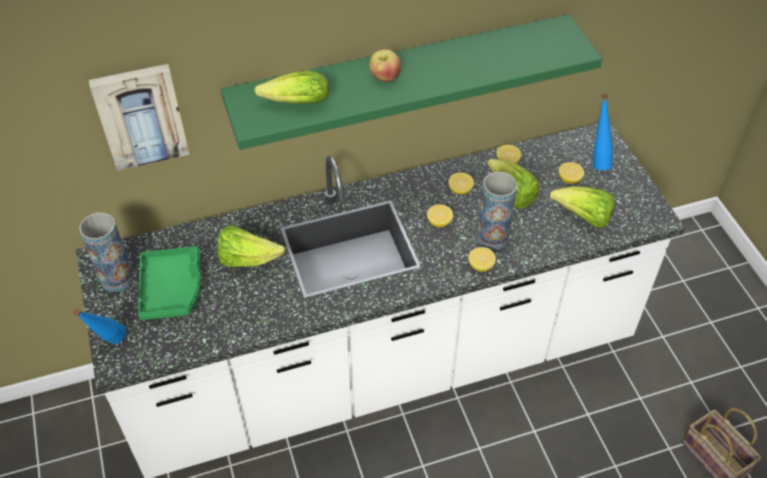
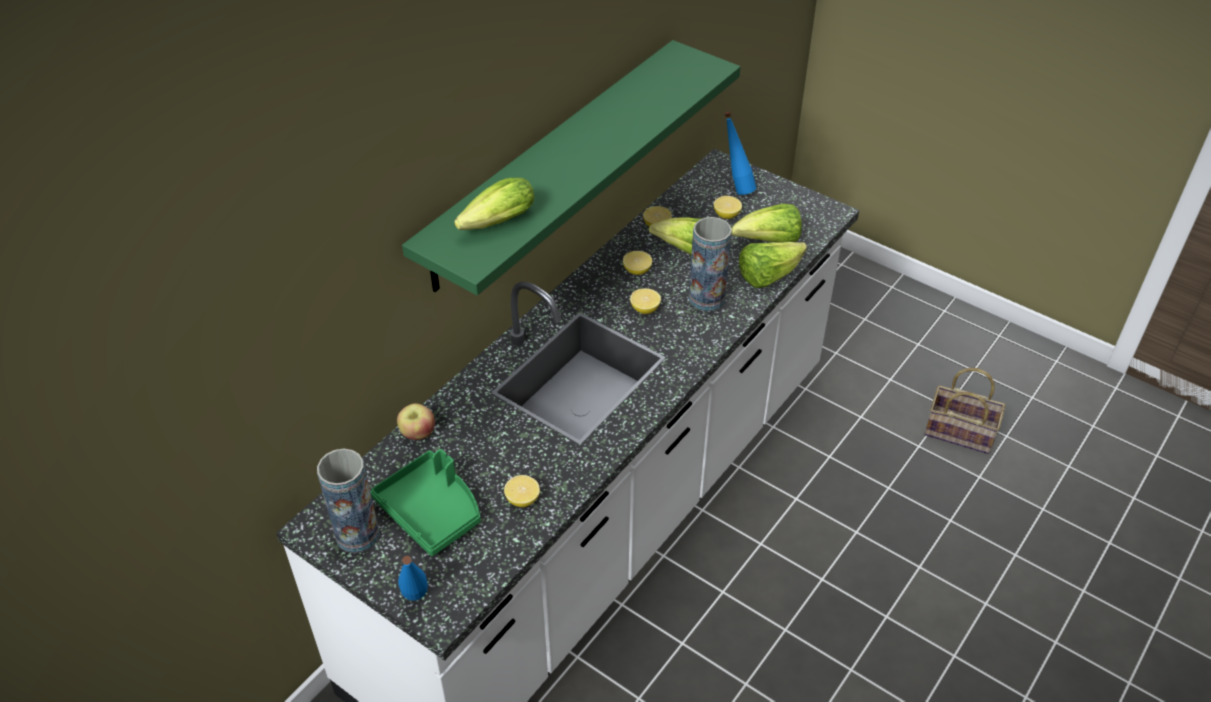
camera: 35 degrees left, 5 degrees down
picture [89,64,190,171] -> none
lettuce [217,225,285,267] -> lettuce moved to [739,242,807,288]
apple [369,49,401,82] -> apple moved to [397,403,435,440]
lemon [468,247,496,272] -> lemon moved to [504,475,540,507]

